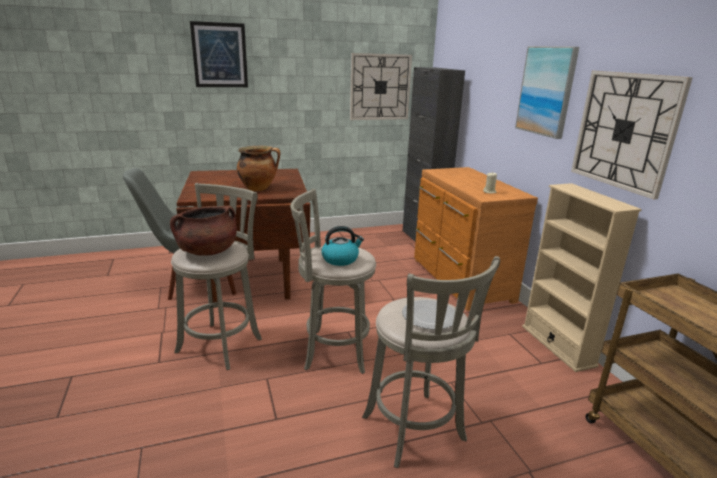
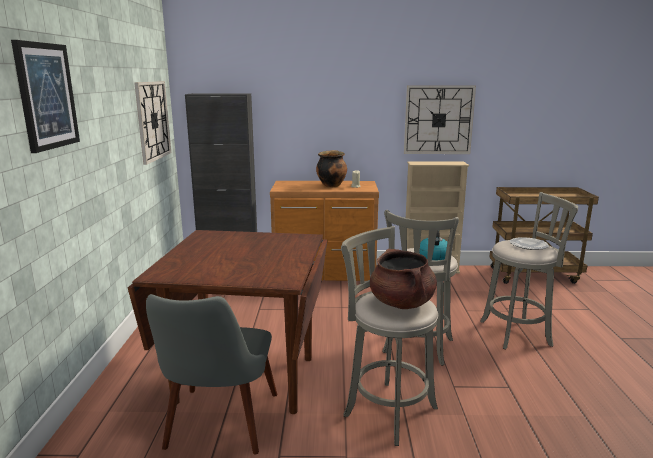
camera: 70 degrees left, 5 degrees down
cooking pot [237,146,280,191] -> cooking pot moved to [316,150,347,188]
picture [515,46,579,139] -> none

